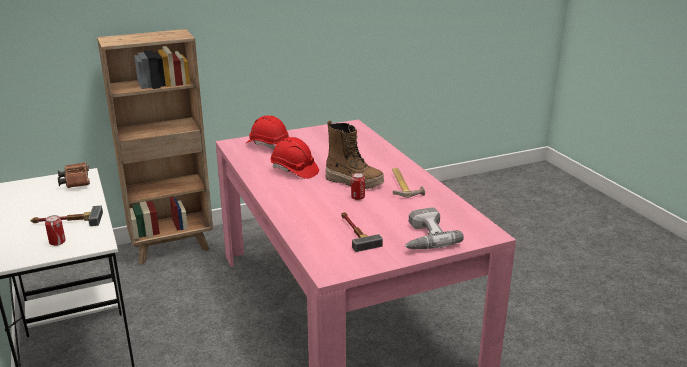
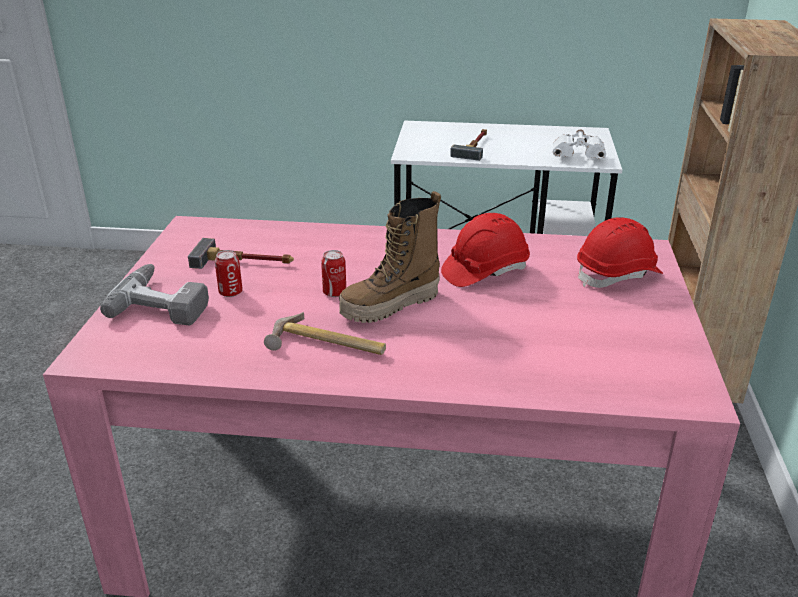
camera: 120 degrees right, 5 degrees up
can [45,215,66,246] -> can moved to [215,250,243,297]
brown binoculars [58,162,90,189] -> white binoculars [553,129,606,159]

